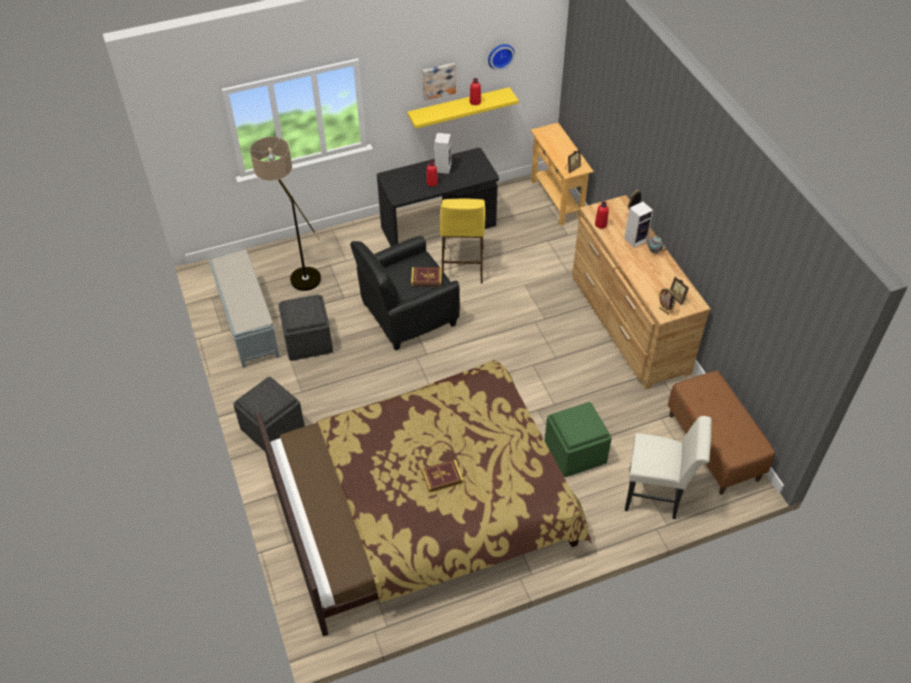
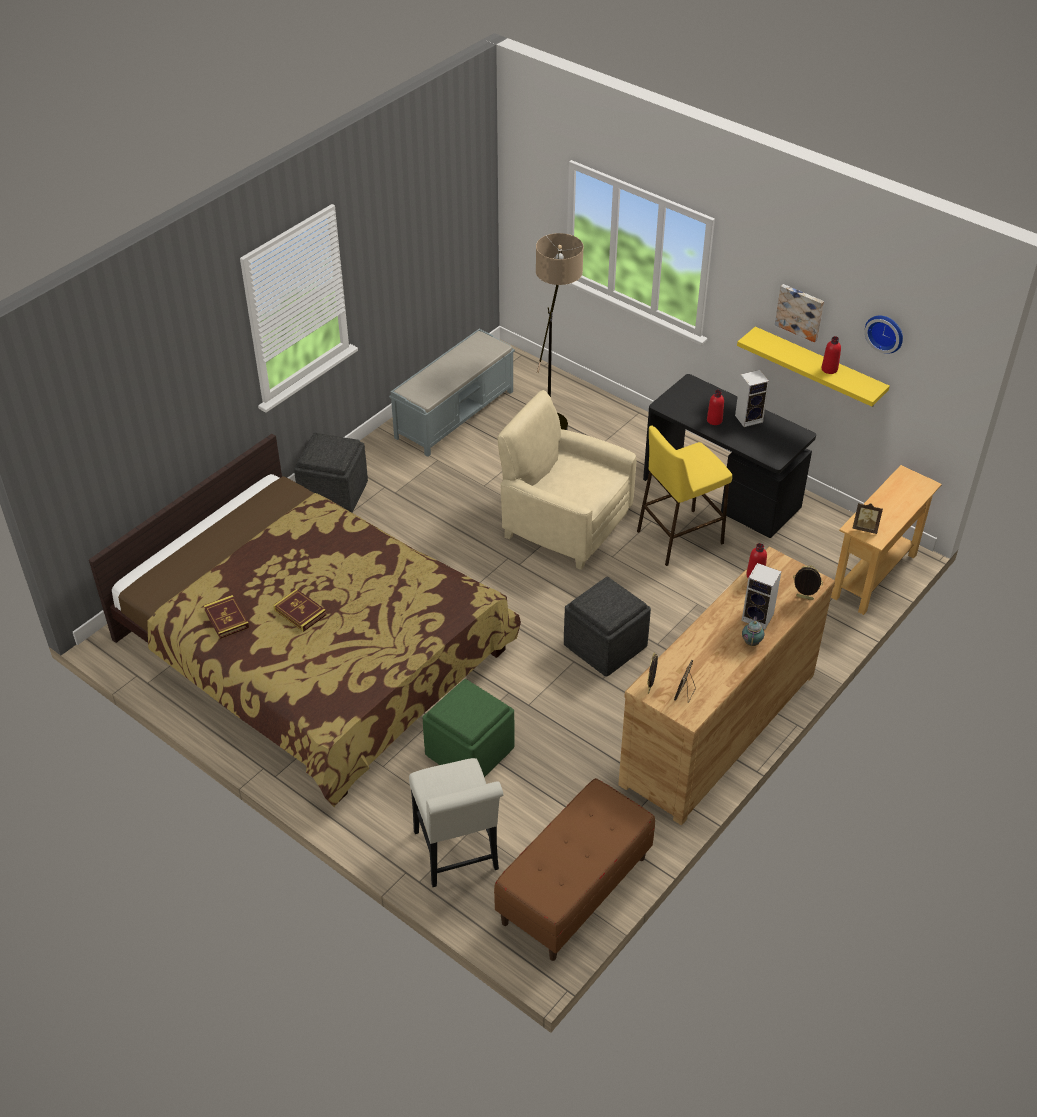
camera: 60 degrees right, 5 degrees down
grey ottoman [279,294,333,361] -> grey ottoman moved to [564,576,651,676]
black armchair [350,236,460,351] -> beige armchair [497,390,637,570]
book [411,267,442,286] -> book moved to [204,595,249,639]

